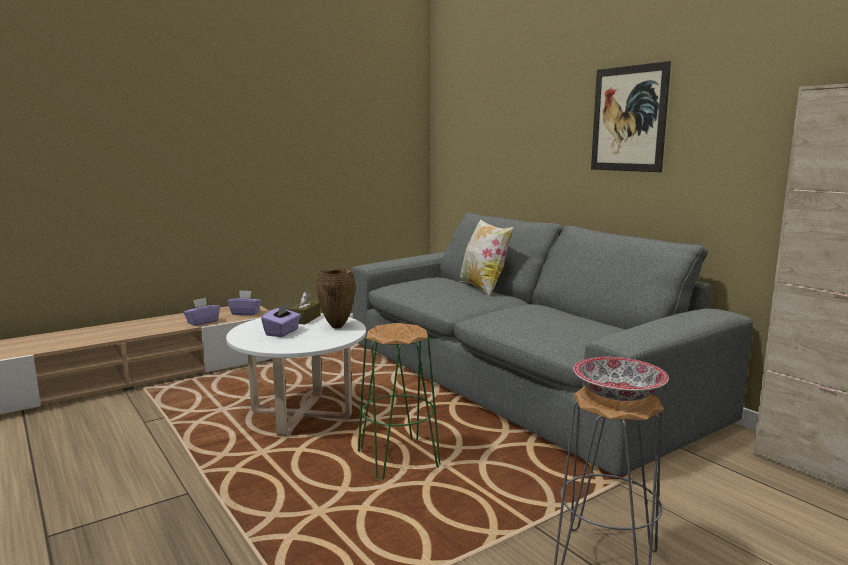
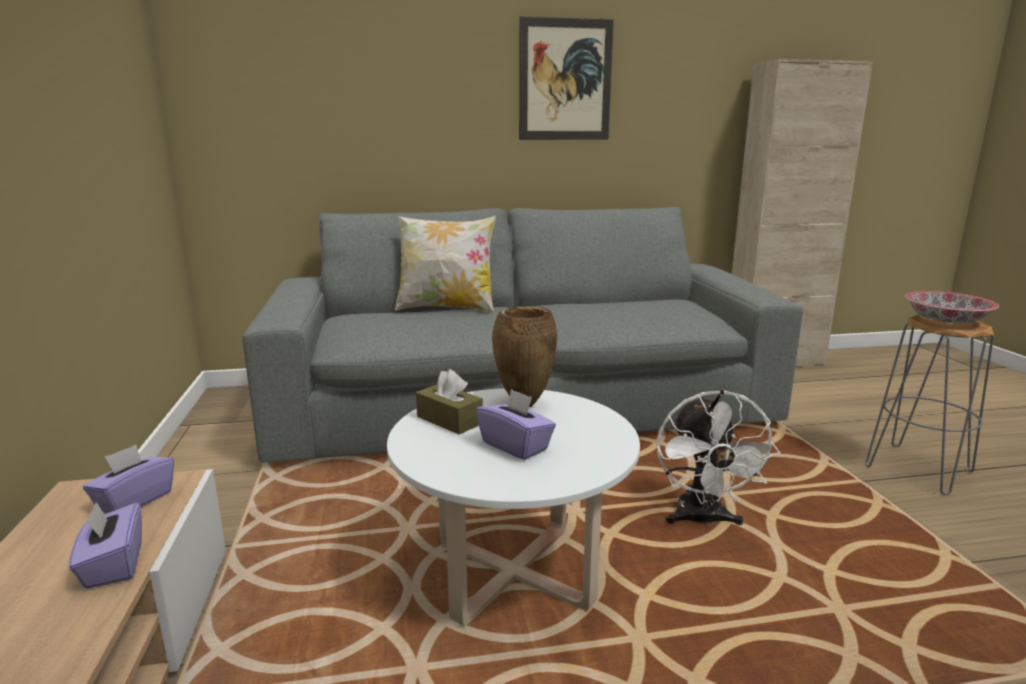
camera: 65 degrees left, 5 degrees up
green stool [358,323,441,480] -> white fan [657,390,780,526]

